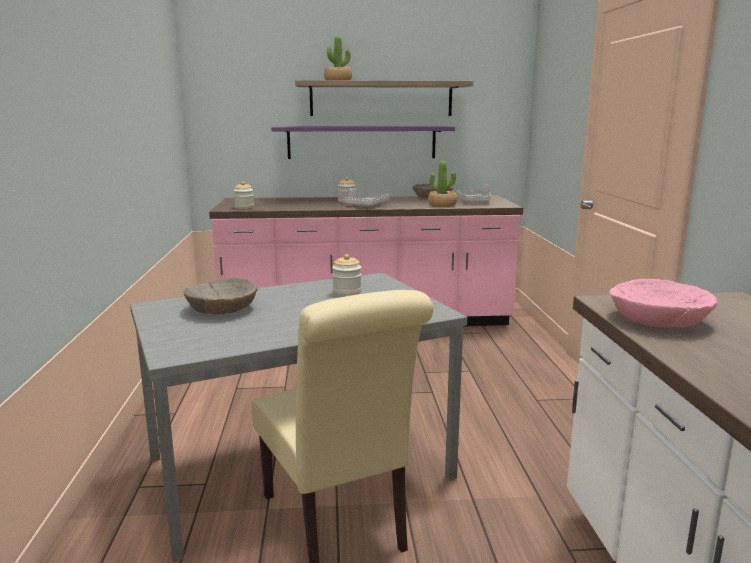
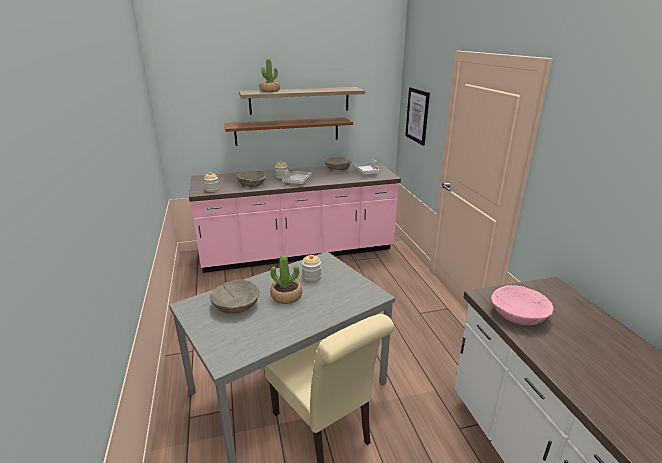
camera: 10 degrees left, 10 degrees up
purple shelf [271,126,455,159] -> brown shelf [224,117,353,146]
potted plant [428,161,457,207] -> potted plant moved to [270,255,302,304]
none -> beige bowl [236,171,266,187]
none -> picture [405,87,430,146]

